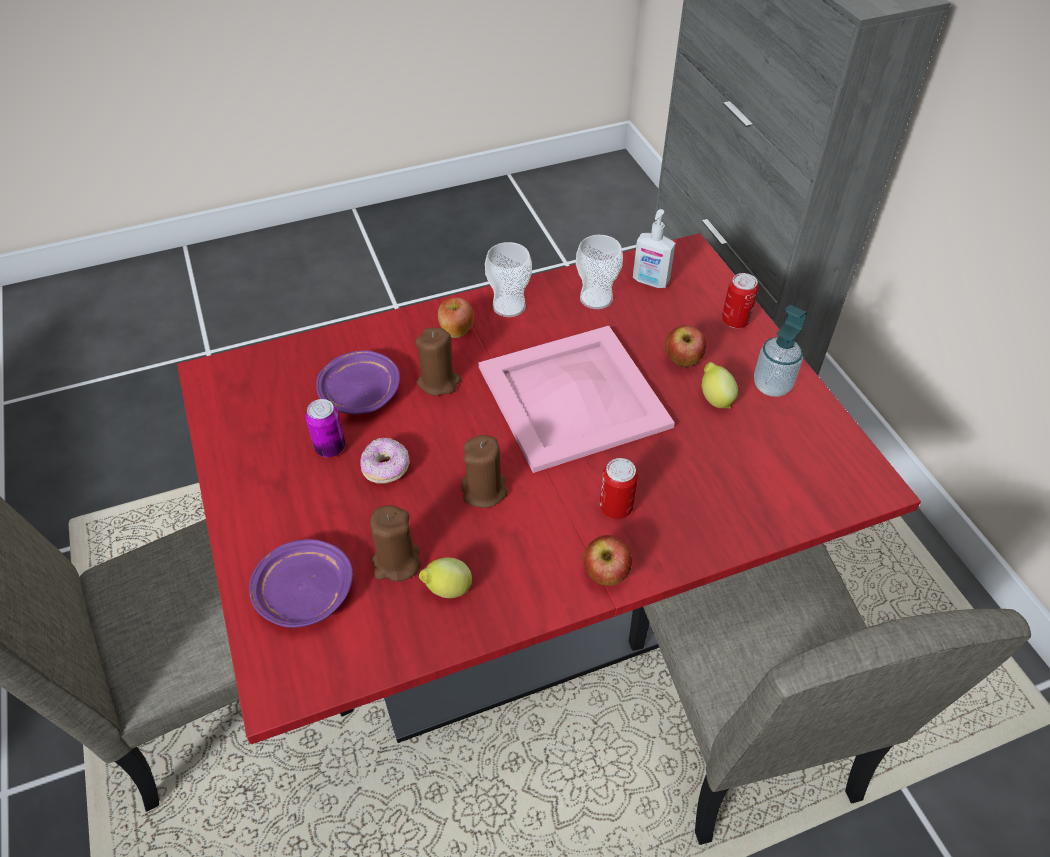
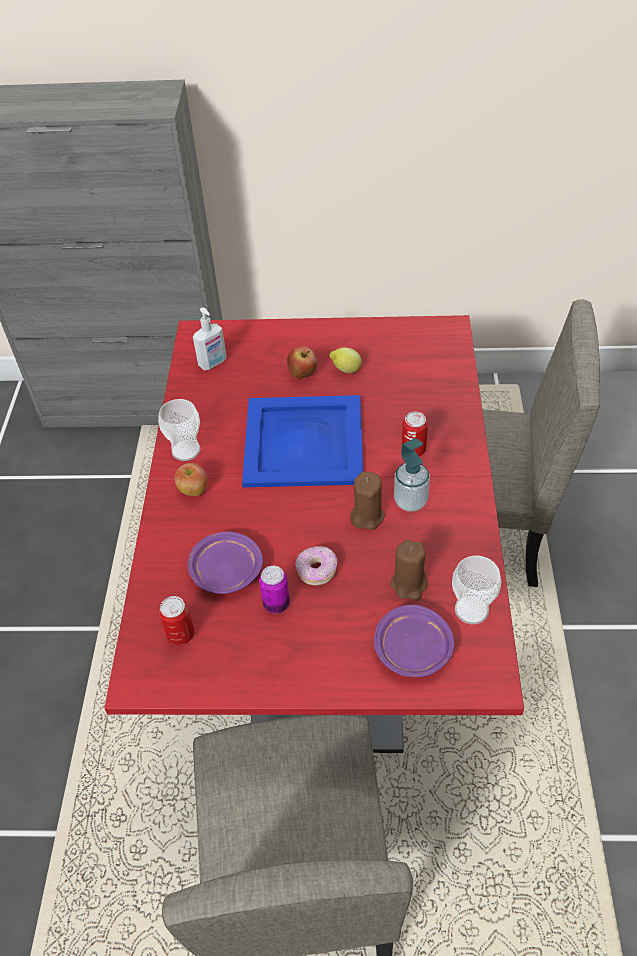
camera: 65 degrees left, 0 degrees up
brown candle [415,328,461,396] -> none
lemon [419,557,472,598] -> none
pink tray [479,326,675,473] -> blue tray [242,395,363,487]
cup [576,235,623,309] -> cup moved to [452,555,501,624]
apple [583,535,632,586] -> none
can [722,273,759,328] -> can moved to [159,596,195,645]
soap dispenser [754,305,807,397] -> soap dispenser moved to [394,438,430,512]

